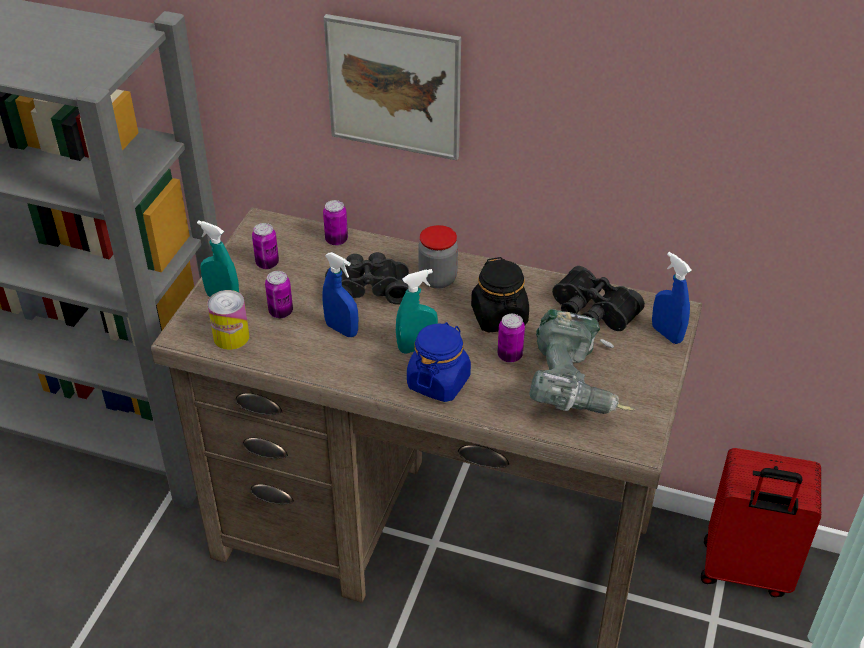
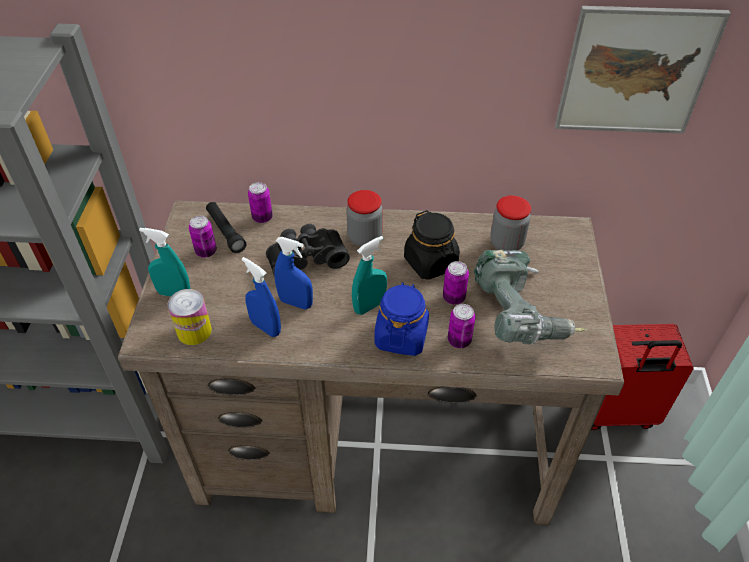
camera: 15 degrees left, 5 degrees up
can [265,271,293,318] -> can moved to [448,304,476,348]
picture [323,14,461,160] -> picture moved to [555,6,731,134]
black binoculars [552,266,645,331] -> jar [490,195,531,251]
blue spray bottle [652,252,692,344] -> blue spray bottle moved to [241,257,281,337]
none -> black flashlight [206,202,247,253]

